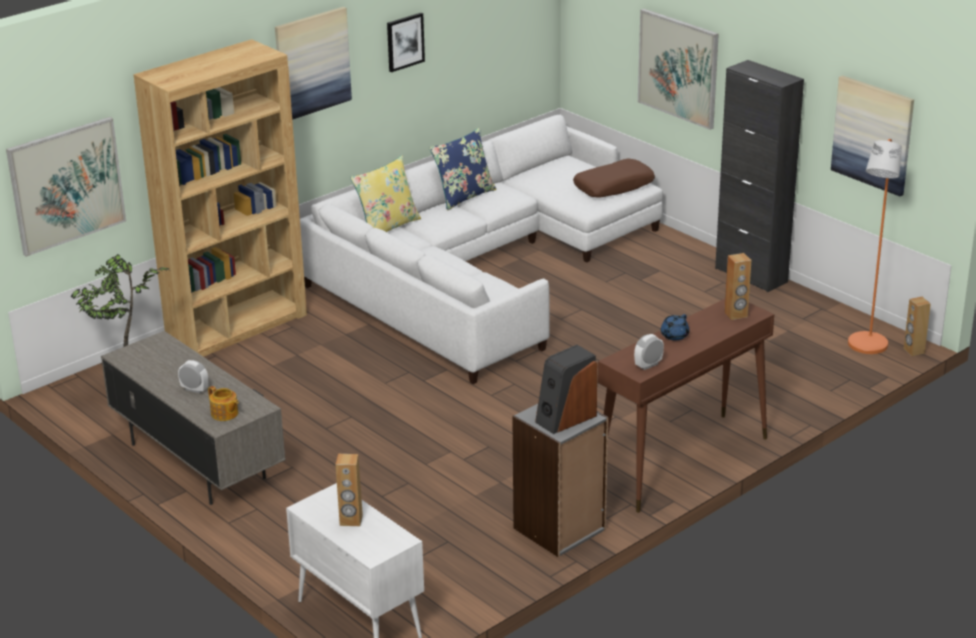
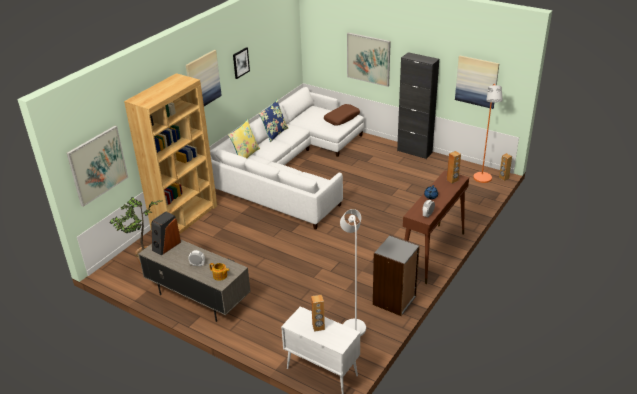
camera: 15 degrees left, 5 degrees up
speaker [535,345,597,434] -> speaker moved to [151,212,181,255]
none -> white floor lamp [340,209,366,336]

